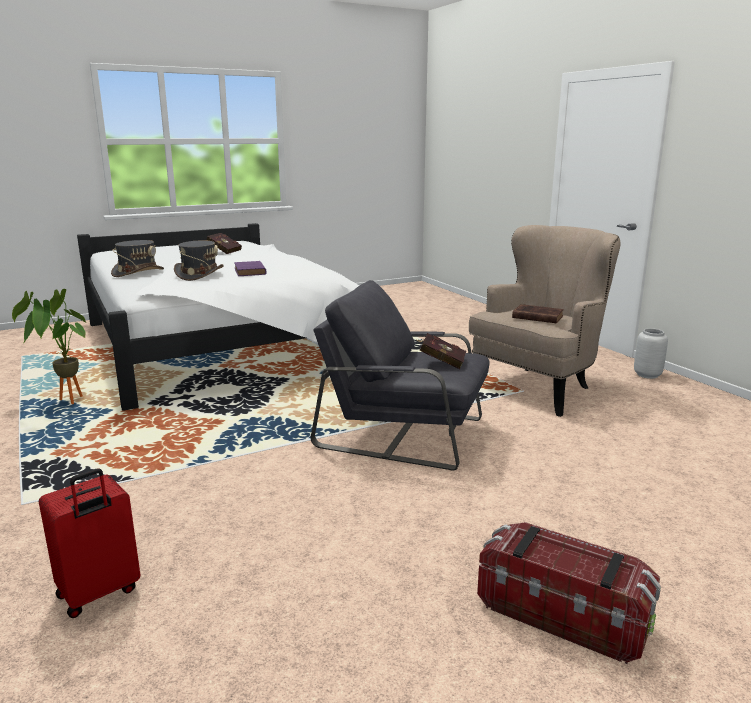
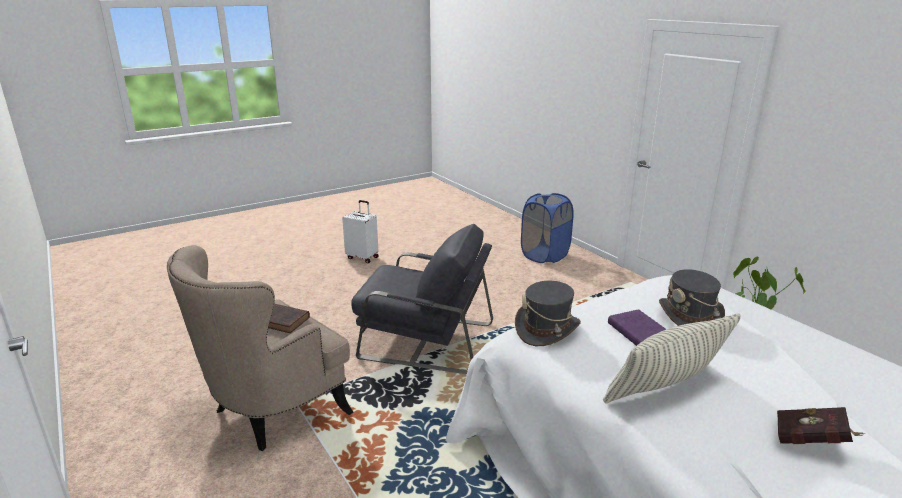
camera: 175 degrees right, 5 degrees up
red suitcase [39,469,140,618] -> blue laundry basket [521,193,574,263]
grey hat [111,240,164,277] -> grey hat moved to [515,281,581,346]
red book [415,333,466,369] -> none
storage box [477,522,661,664] -> white suitcase [342,200,379,263]
grey vase [634,328,668,379] -> none
none -> pillow [603,313,741,404]

